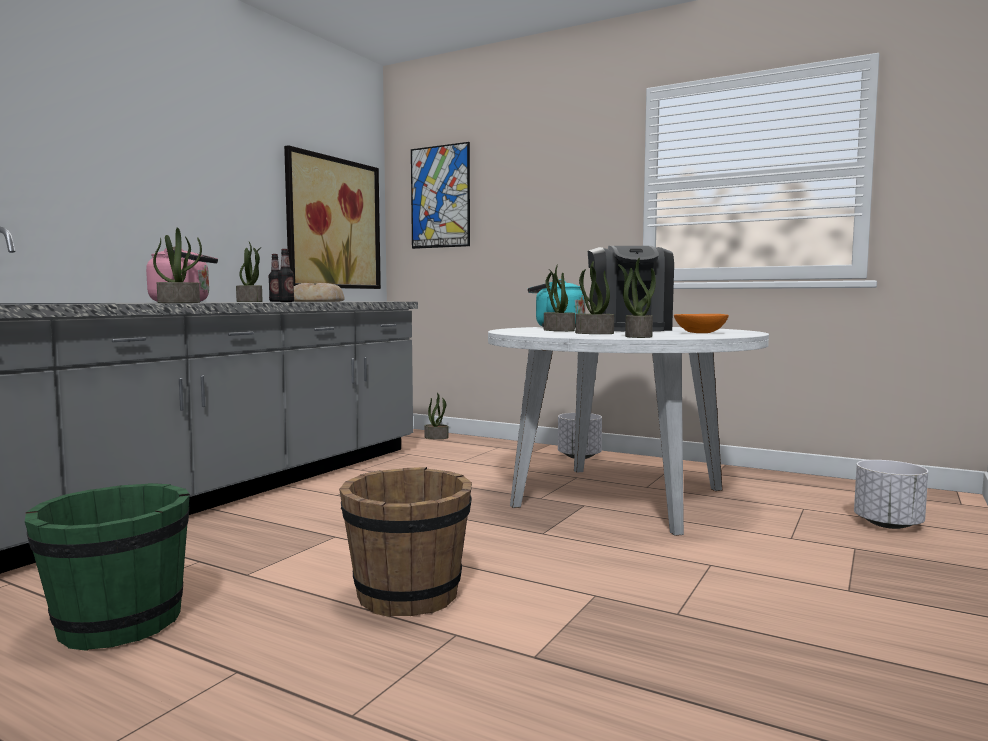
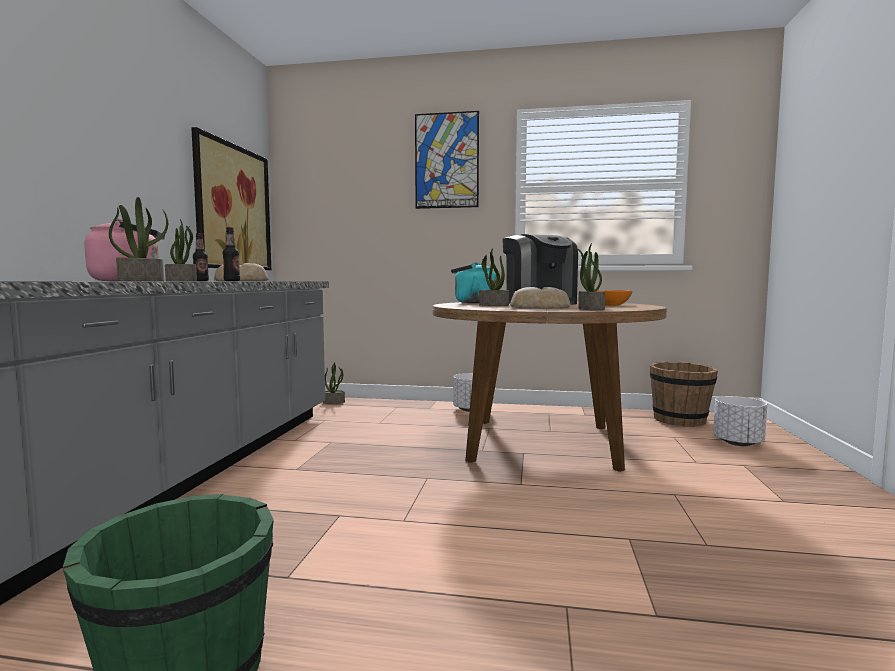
camera: 20 degrees left, 0 degrees up
brown bucket [339,467,472,617] -> brown bucket moved to [650,361,718,427]
picture [411,142,470,249] -> picture moved to [415,111,479,209]
white dining table [488,327,769,536] -> brown dining table [433,302,667,472]
potted plant [575,261,614,334] -> bread [510,287,571,309]

